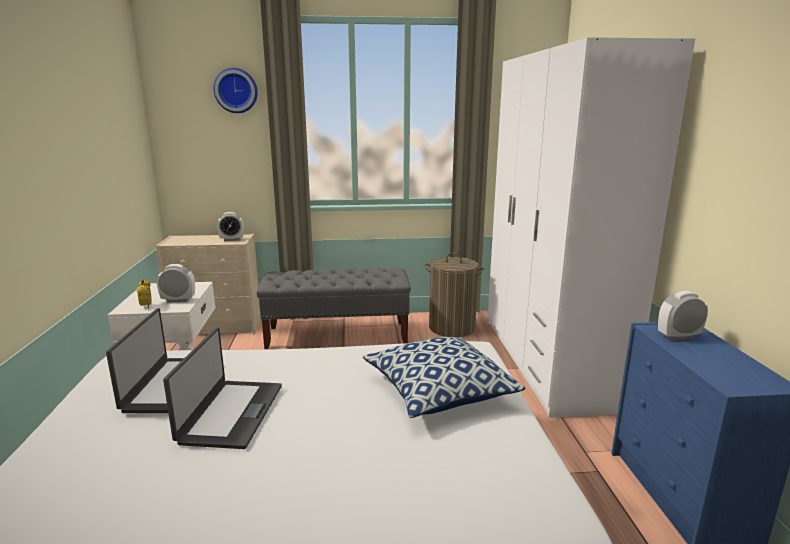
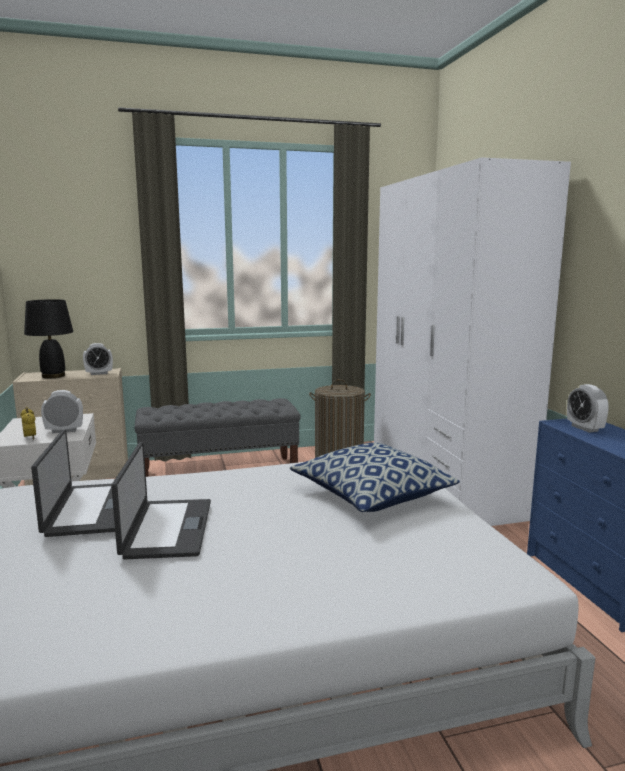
camera: 10 degrees left, 5 degrees down
wall clock [213,68,258,113] -> none
alarm clock [658,291,708,341] -> alarm clock turned 90 degrees counterclockwise [567,384,608,433]
none -> black table lamp [24,299,73,378]

